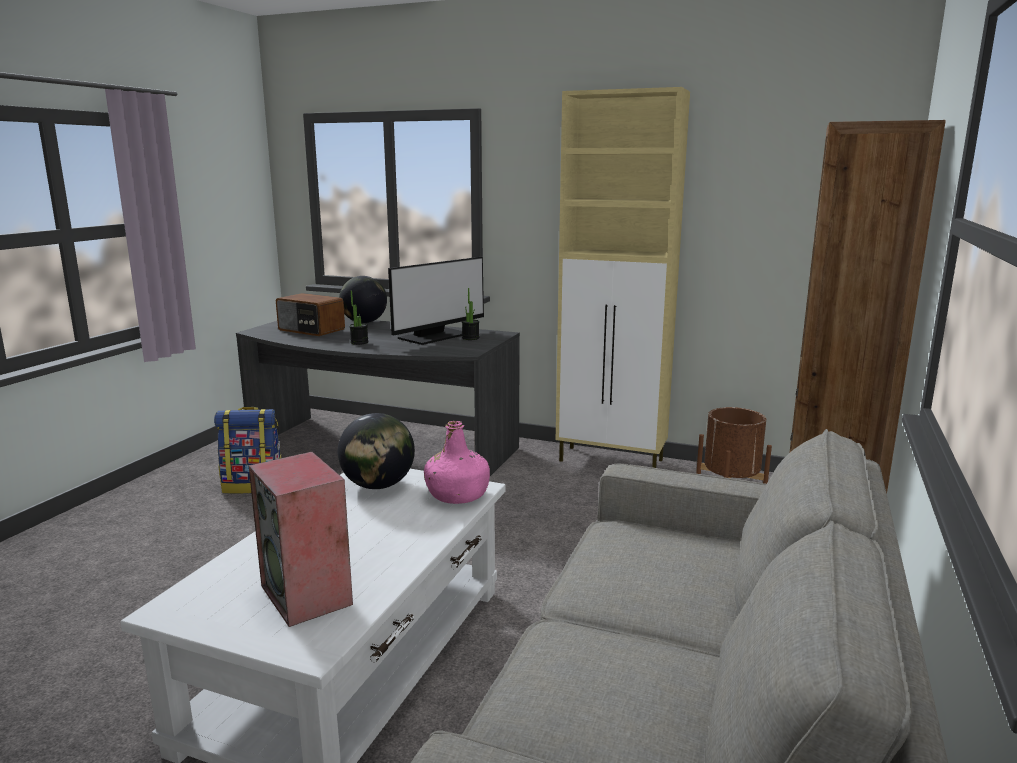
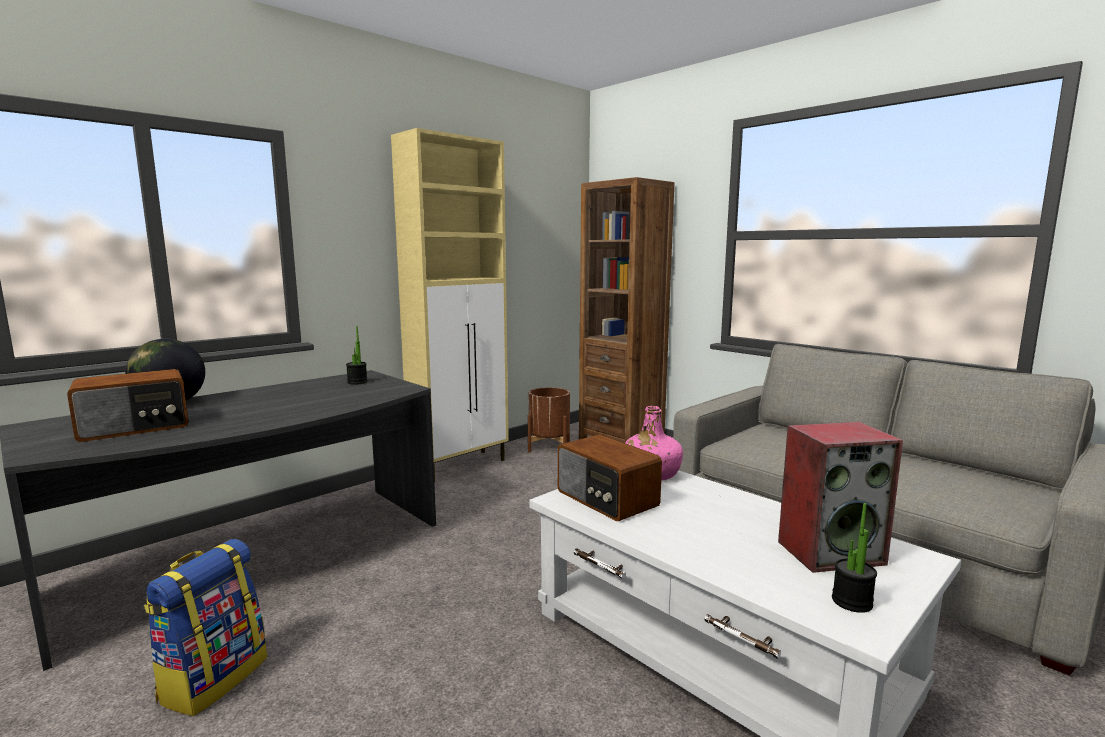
camera: 65 degrees left, 5 degrees down
globe [338,413,415,489] -> radio [558,434,662,521]
potted plant [349,290,368,345] -> potted plant moved to [832,503,877,613]
monitor [388,257,484,345] -> none

